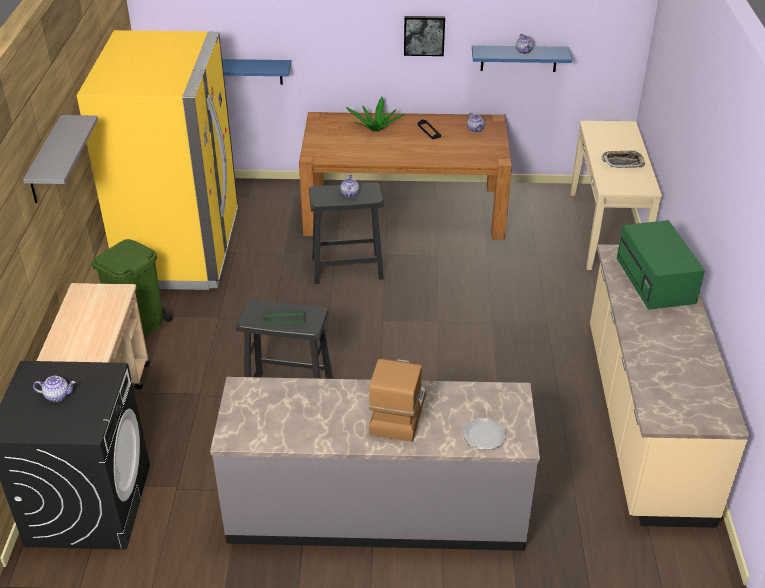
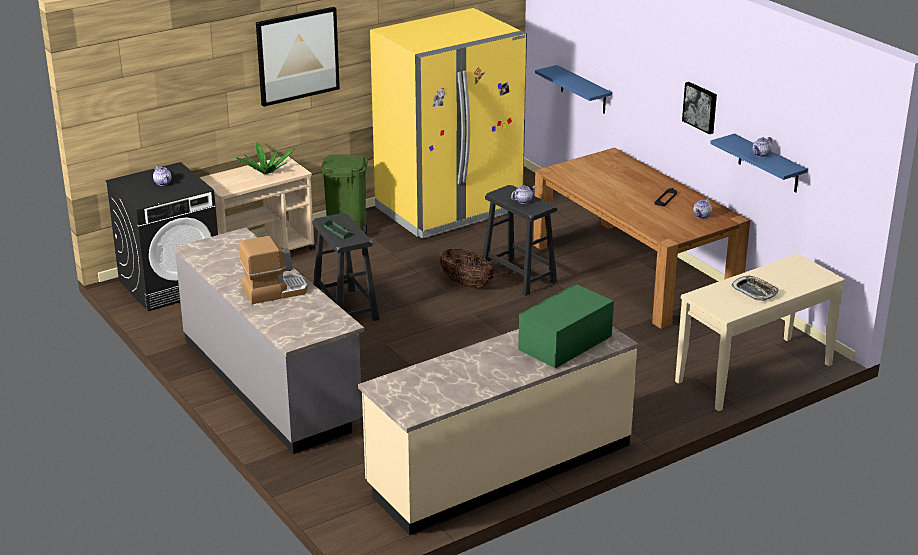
camera: 55 degrees right, 10 degrees down
grey shelf [23,115,98,203] -> picture [256,7,340,107]
potted plant [346,97,405,131] -> potted plant moved to [235,142,295,174]
plate [463,418,506,450] -> none
none -> basket [440,249,494,288]

